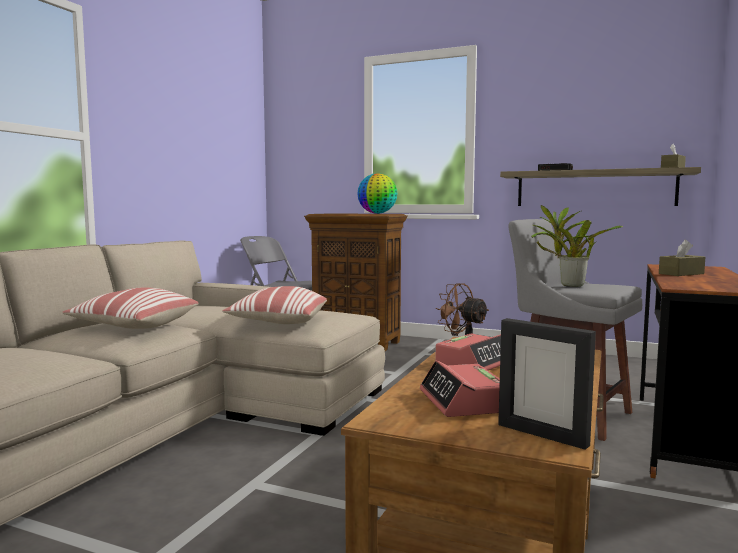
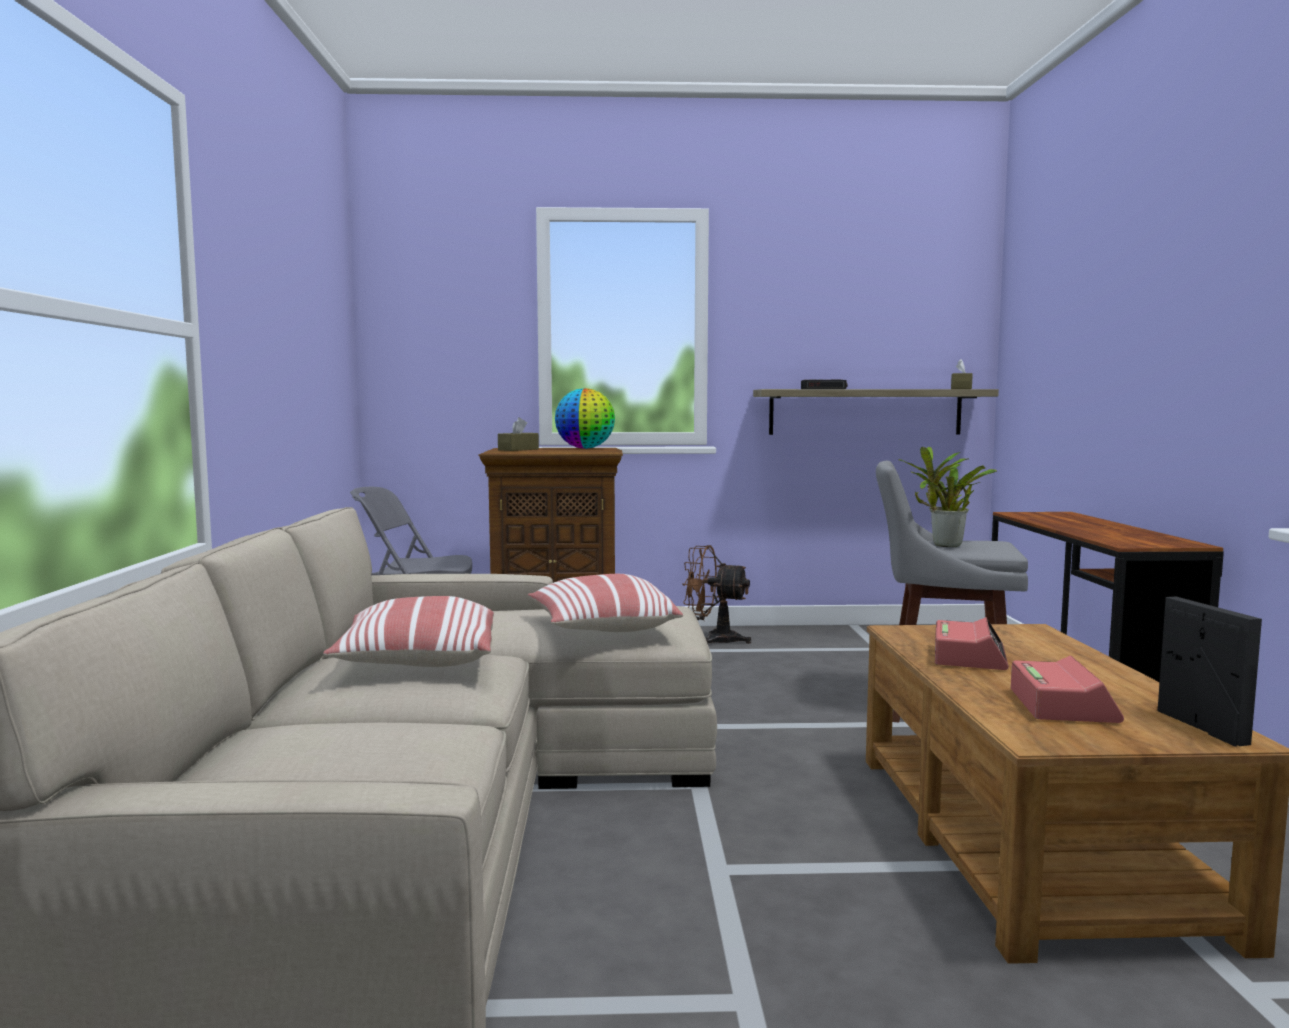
camera: 25 degrees left, 0 degrees up
alarm clock [420,360,500,417] -> alarm clock turned 135 degrees counterclockwise [1011,656,1124,723]
picture frame [498,318,596,450] -> picture frame turned 120 degrees counterclockwise [1158,597,1262,747]
brown tissue box [659,240,705,276] -> brown tissue box moved to [498,417,539,451]

